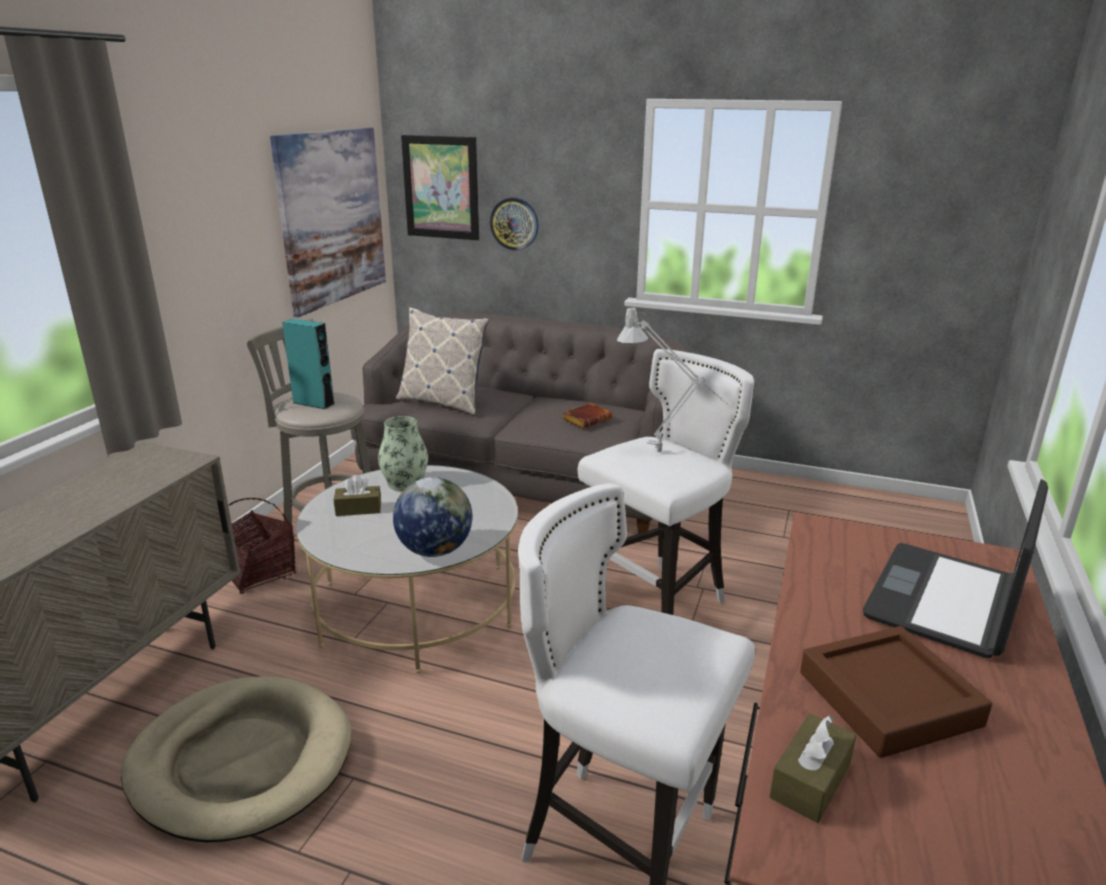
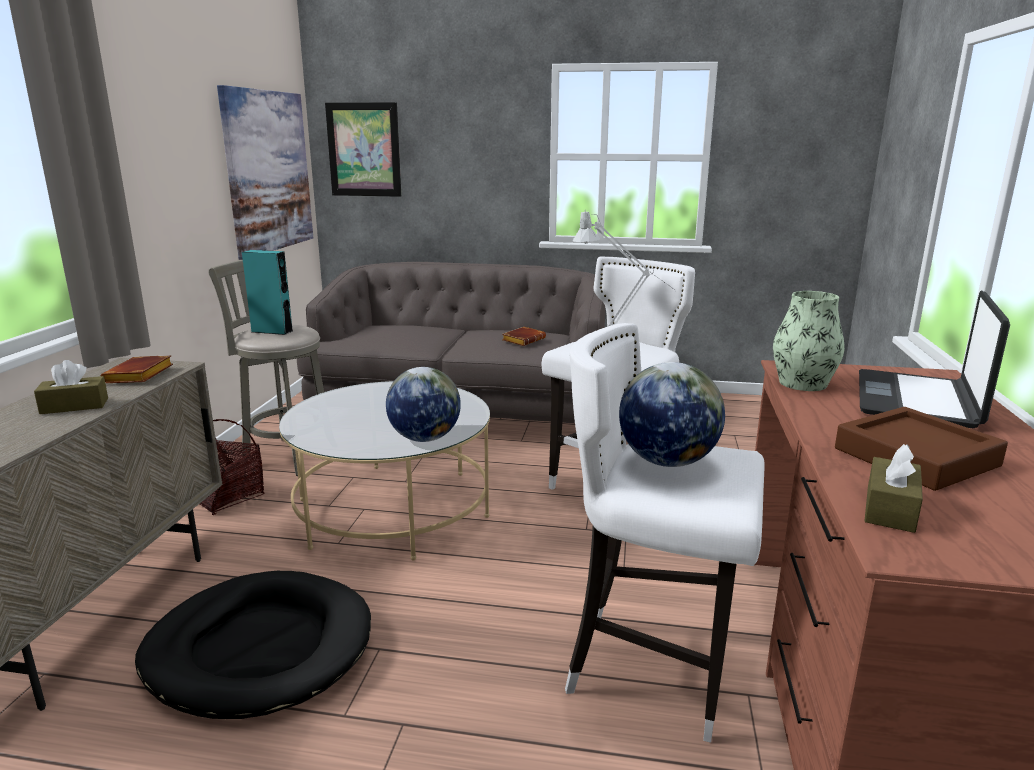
camera: 10 degrees left, 5 degrees down
beige dog bed [121,676,351,843] -> black dog bed [135,571,371,719]
brown tissue box [334,475,381,516] -> brown tissue box moved to [34,360,108,414]
vase [378,416,428,491] -> vase moved to [773,291,845,391]
pillow [396,307,489,415] -> none
wall clock [490,197,539,250] -> none
none -> brown book [100,355,173,383]
none -> globe [619,362,725,467]

